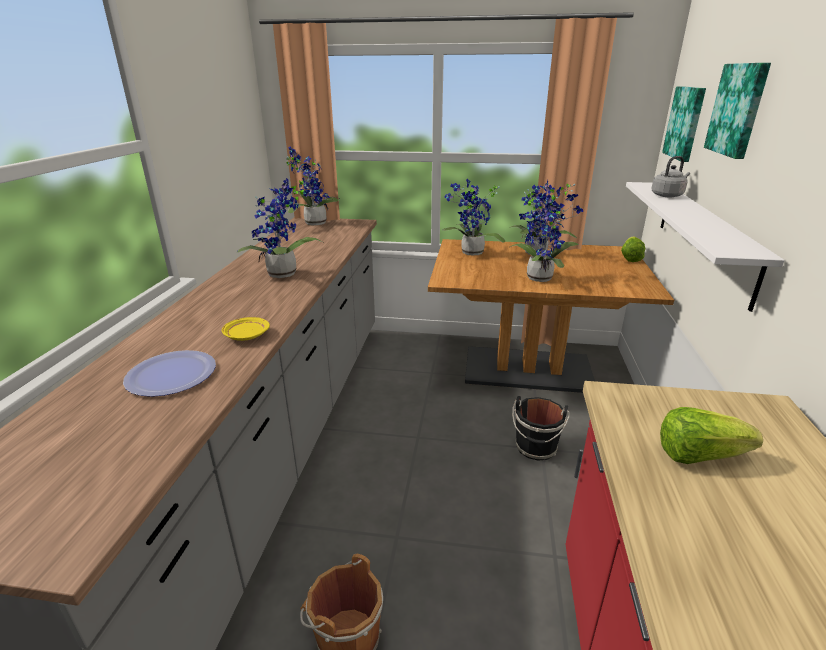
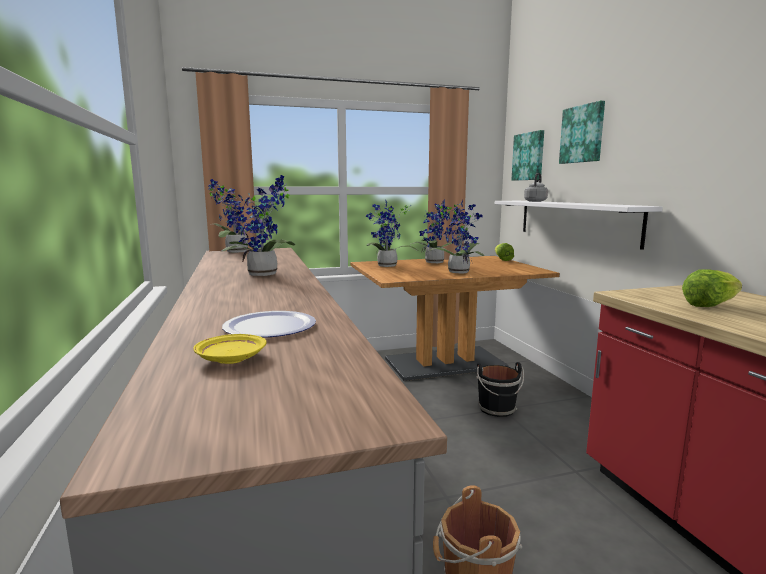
camera: 25 degrees left, 15 degrees down
yellow plate [222,317,270,341] -> yellow plate moved to [194,334,267,364]

